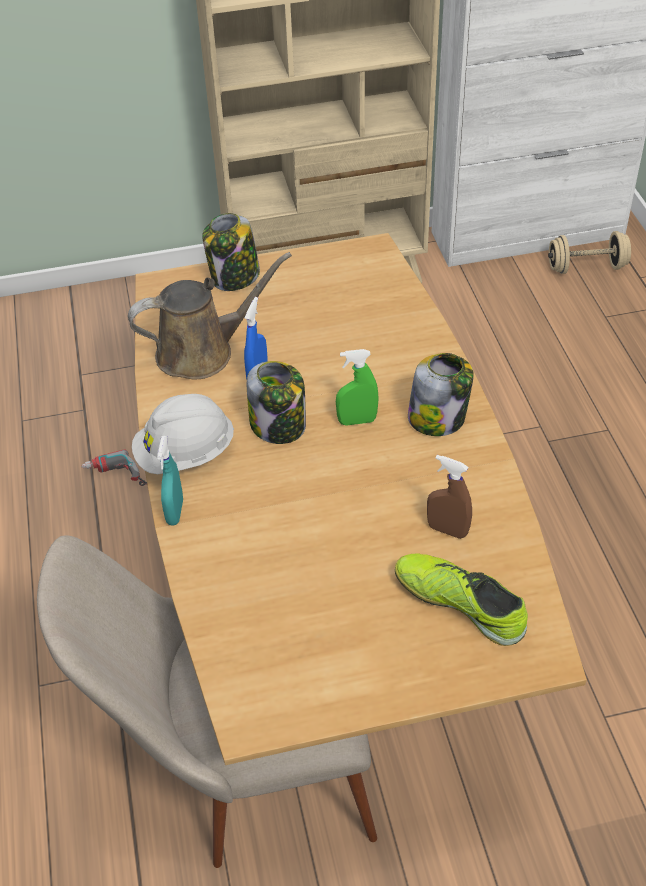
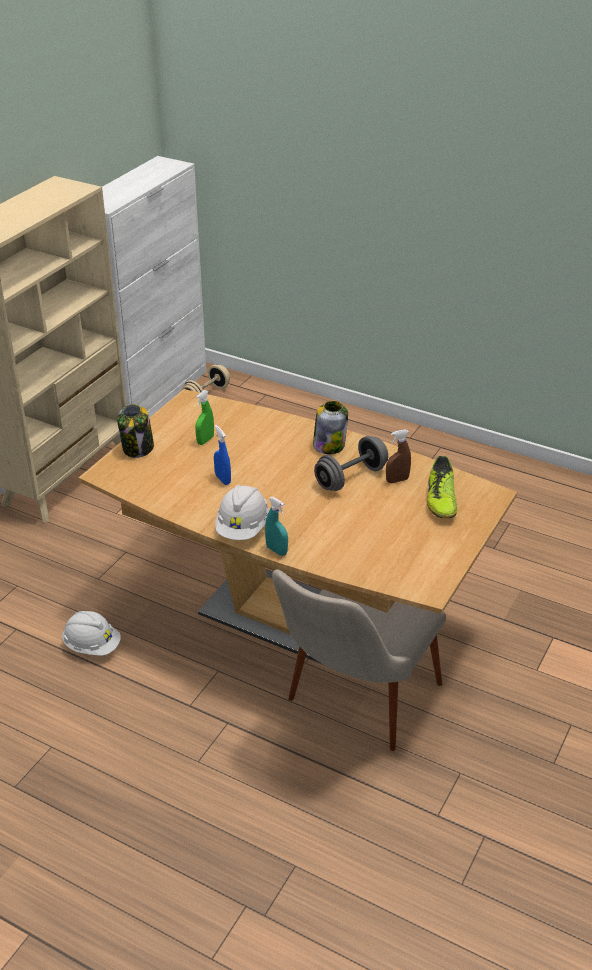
camera: 50 degrees left, 10 degrees down
power drill [81,449,147,486] -> white hard hat [62,611,121,656]
brown watering can [128,252,292,379] -> none
jar [247,361,306,444] -> none
green spray bottle [336,349,379,426] -> green spray bottle moved to [195,390,214,445]
shoe [395,554,528,646] -> shoe turned 75 degrees counterclockwise [427,456,457,519]
none -> grey dumbbell [314,436,388,491]

